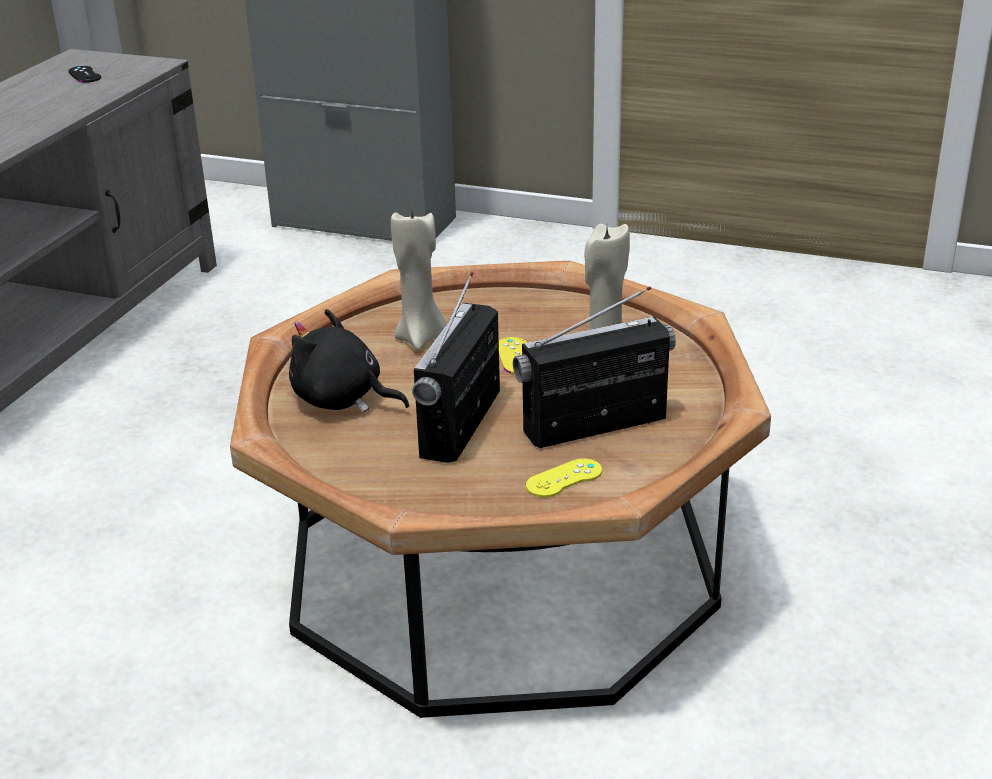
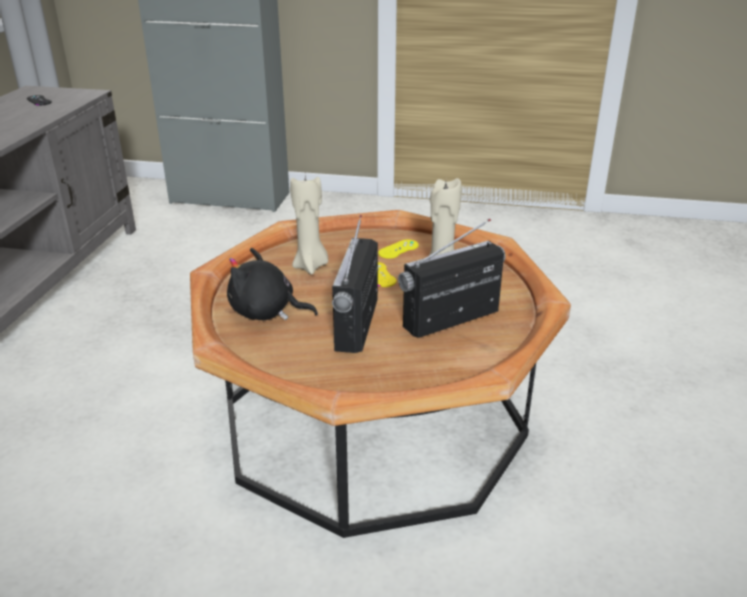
camera: 10 degrees left, 0 degrees up
yellow game controller [526,458,602,497] -> yellow game controller moved to [378,240,419,259]

